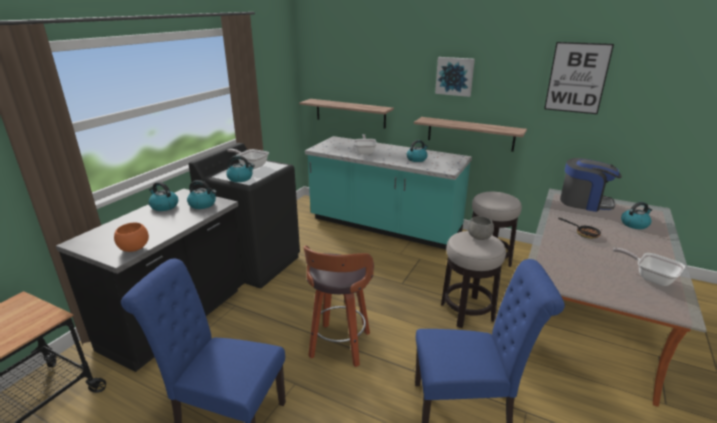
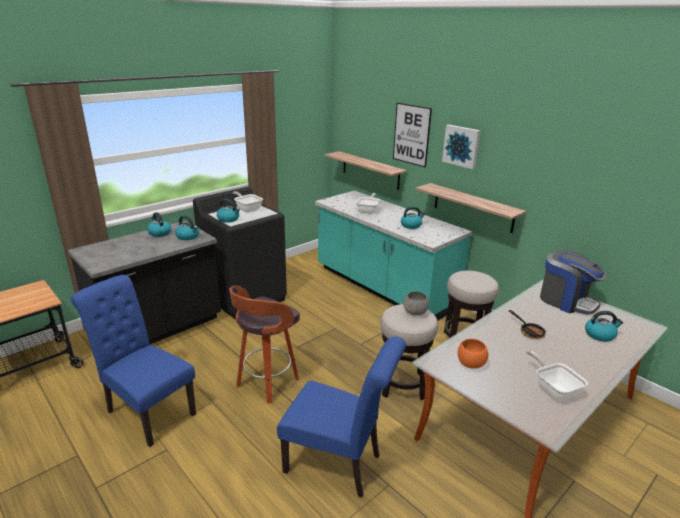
camera: 20 degrees right, 0 degrees up
orange bowl [114,222,149,252] -> orange bowl moved to [457,339,488,369]
picture [544,42,614,114] -> picture moved to [393,103,432,167]

